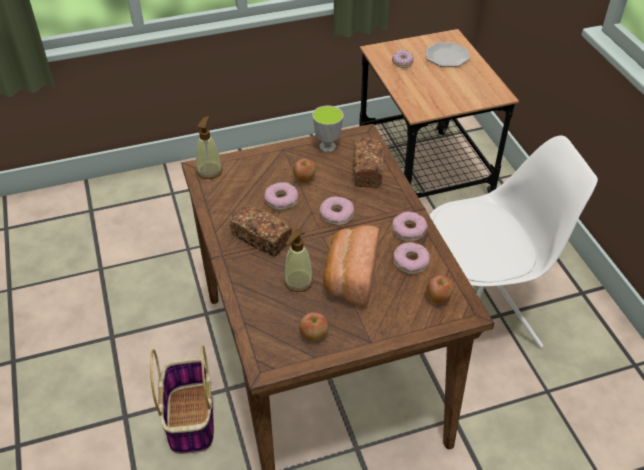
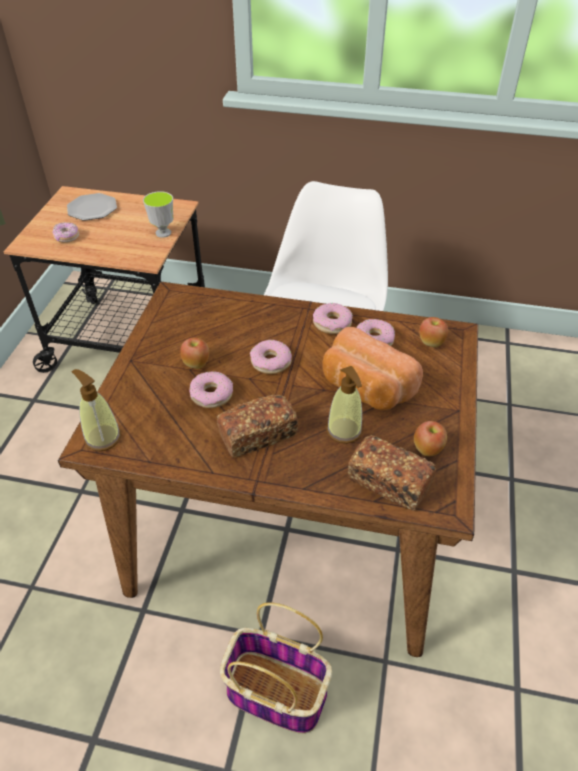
camera: 60 degrees left, 0 degrees up
cup [312,106,344,152] -> cup moved to [143,191,173,238]
bread [354,138,383,188] -> bread moved to [348,435,436,511]

